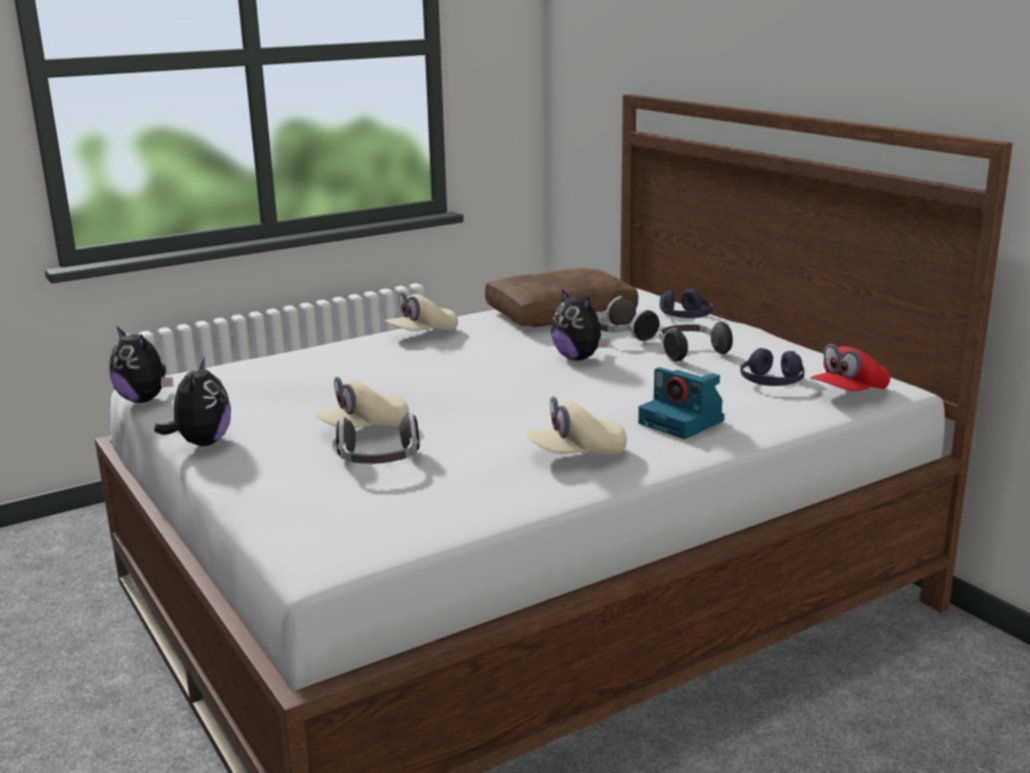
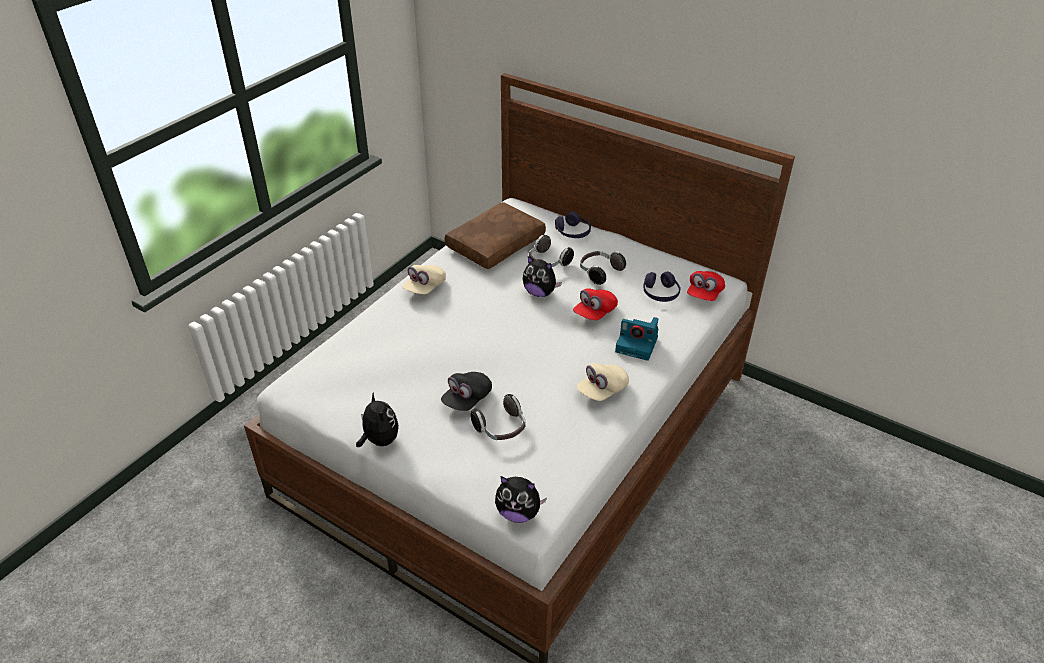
camera: 25 degrees left, 20 degrees up
plush toy [110,327,173,403] -> plush toy moved to [495,476,547,523]
beige cap [314,377,409,428] -> black cap [441,372,492,411]
none -> red cap [573,288,618,320]

